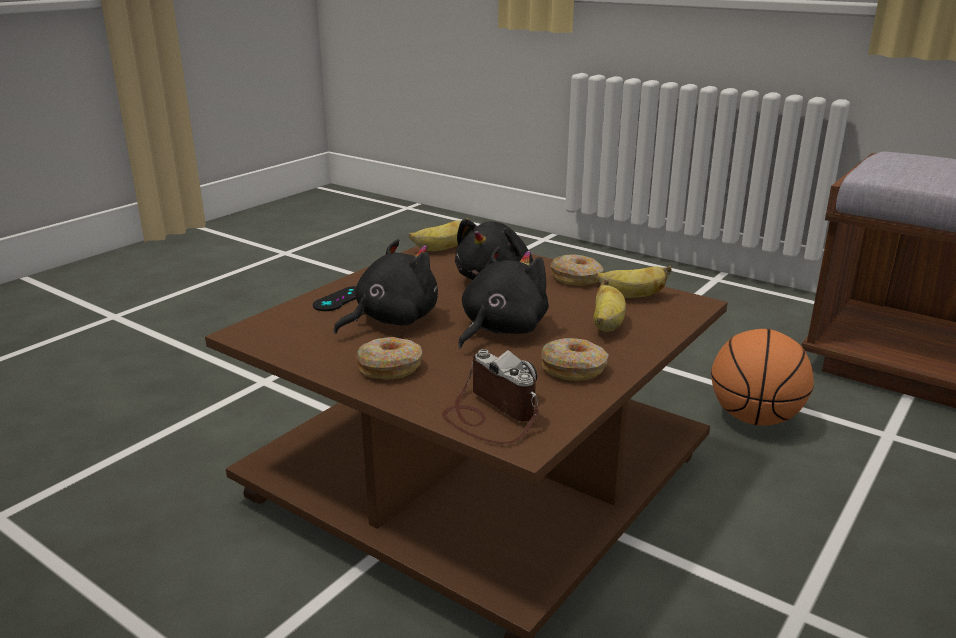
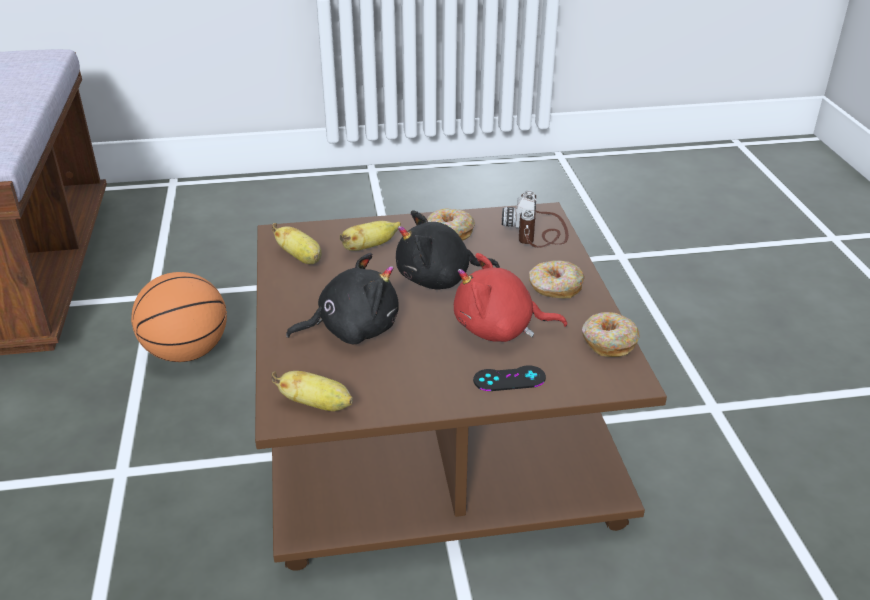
camera: 135 degrees left, 10 degrees up
black plush toy [333,239,438,334] -> red plush toy [454,253,567,342]
donut [551,255,604,286] -> donut moved to [582,312,640,357]

